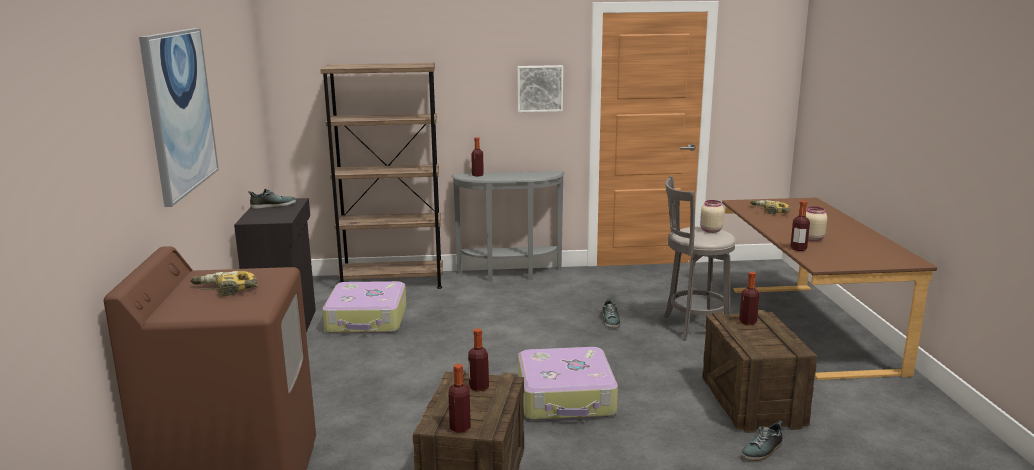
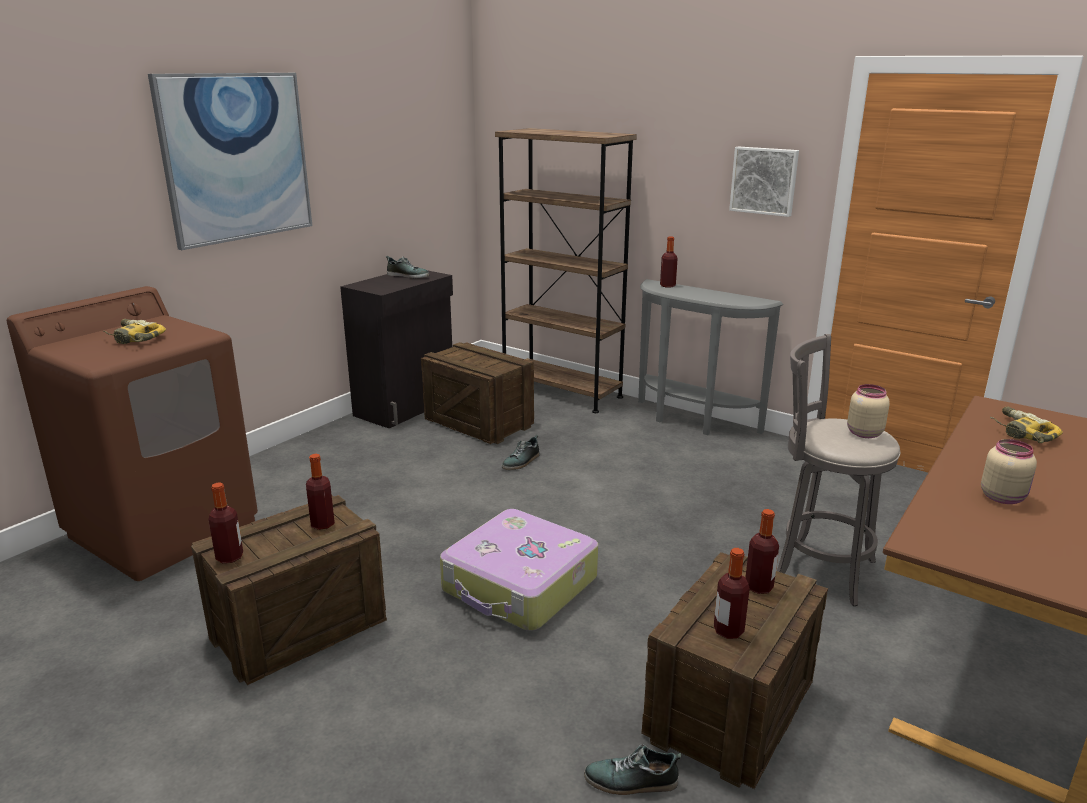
camera: 40 degrees right, 5 degrees up
suitcase [322,281,406,334] -> crate [421,342,534,444]
shoe [603,298,620,328] -> shoe moved to [501,435,539,470]
bottle [790,201,810,251] -> bottle moved to [714,548,750,639]

